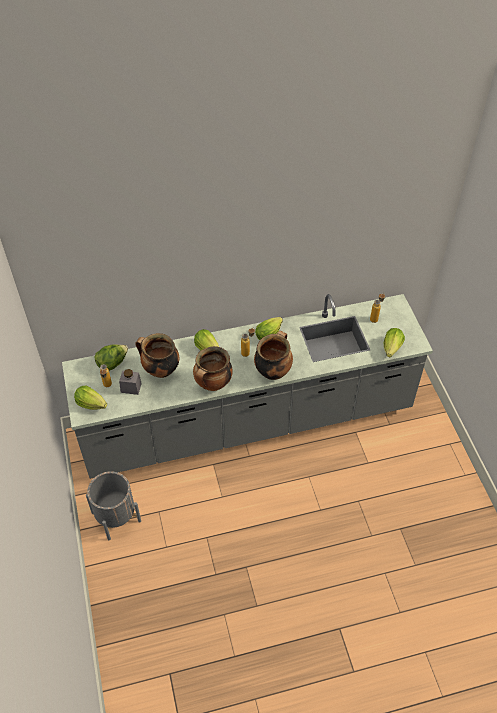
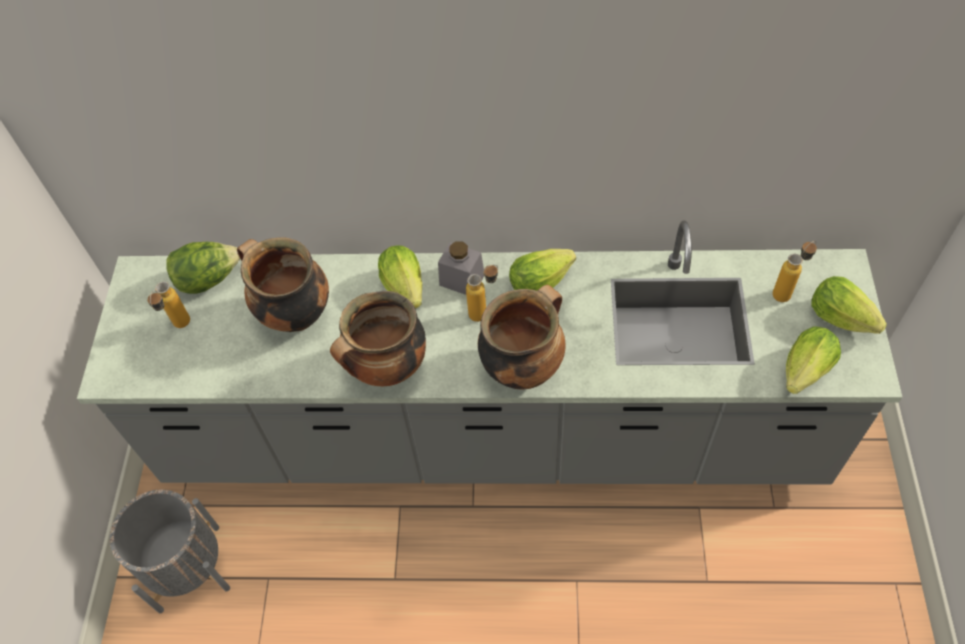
camera: 20 degrees right, 5 degrees up
lettuce [74,385,107,410] -> lettuce moved to [812,276,887,334]
grey jar [119,369,142,395] -> grey jar moved to [438,241,484,295]

